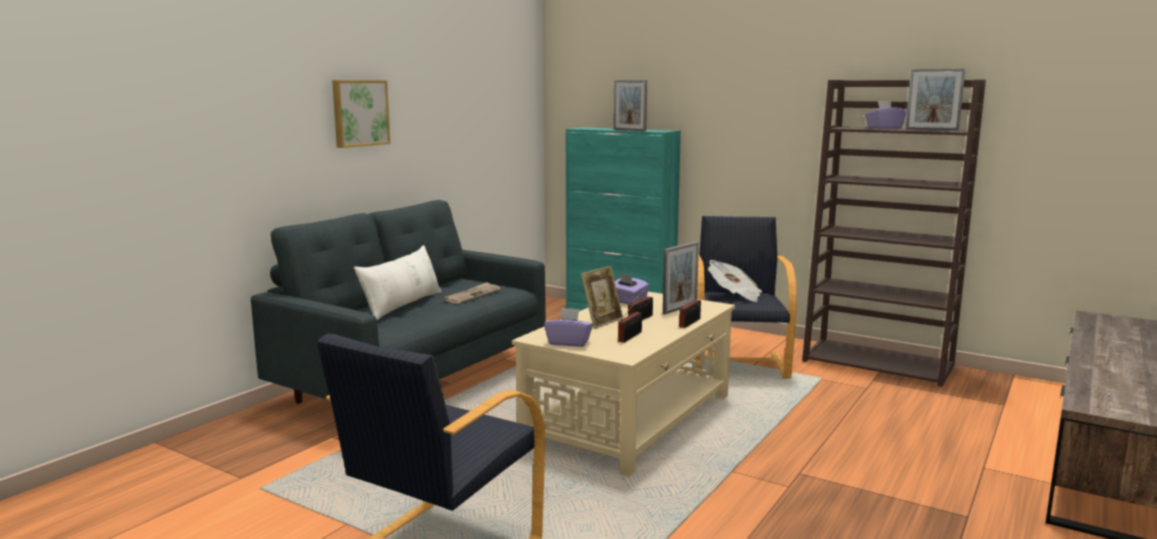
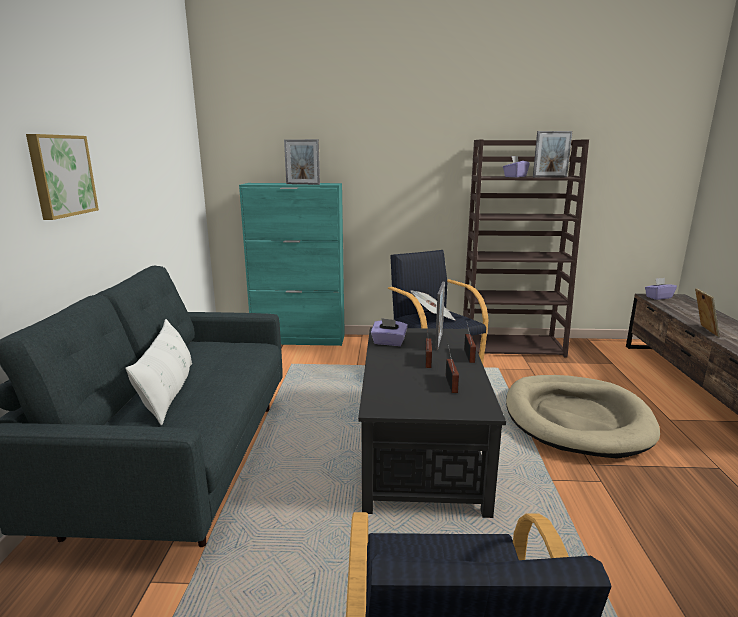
camera: 30 degrees left, 5 degrees up
newspaper [444,282,501,304] -> none
beige coffee table [512,292,735,477] -> black coffee table [358,328,506,518]
purple tissue box [544,308,593,347] -> purple tissue box moved to [645,278,677,300]
picture frame [581,266,623,329] -> picture frame moved to [695,288,720,337]
none -> beige dog bed [506,375,660,459]

